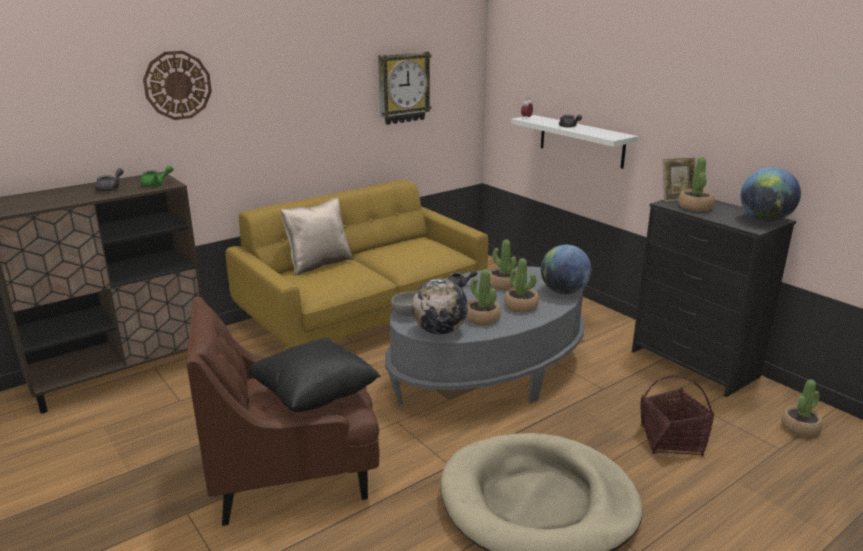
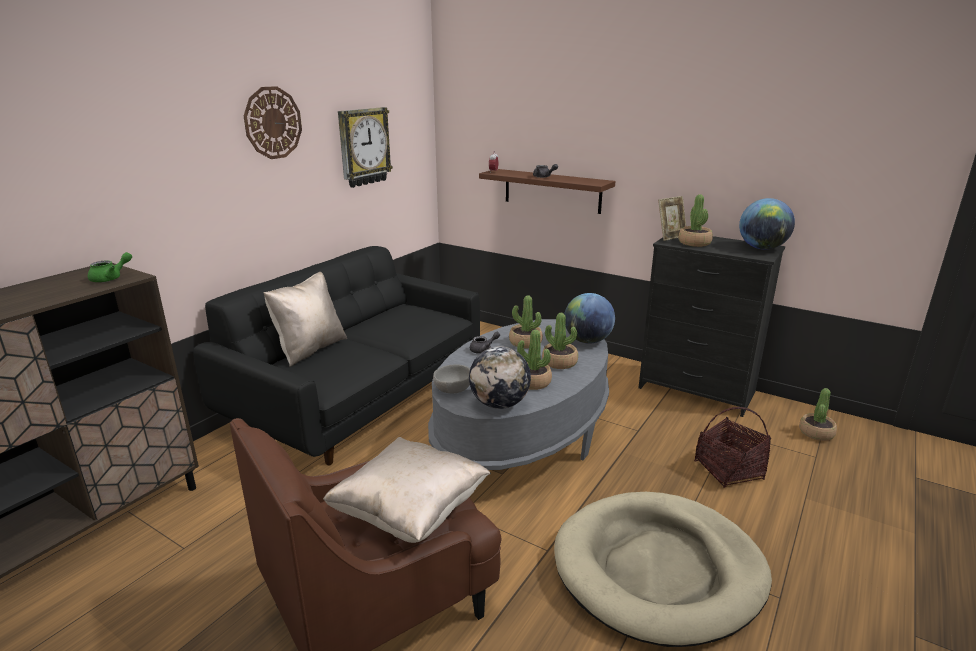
camera: 20 degrees left, 0 degrees up
grey teapot [95,168,124,192] -> none
wall clock [143,51,212,120] -> wall clock moved to [244,86,302,159]
yellow sofa [225,180,488,349] -> black sofa [193,246,480,466]
black pillow [248,338,381,412] -> beige pillow [323,437,491,543]
white shelf [511,115,638,169] -> brown shelf [479,169,615,214]

